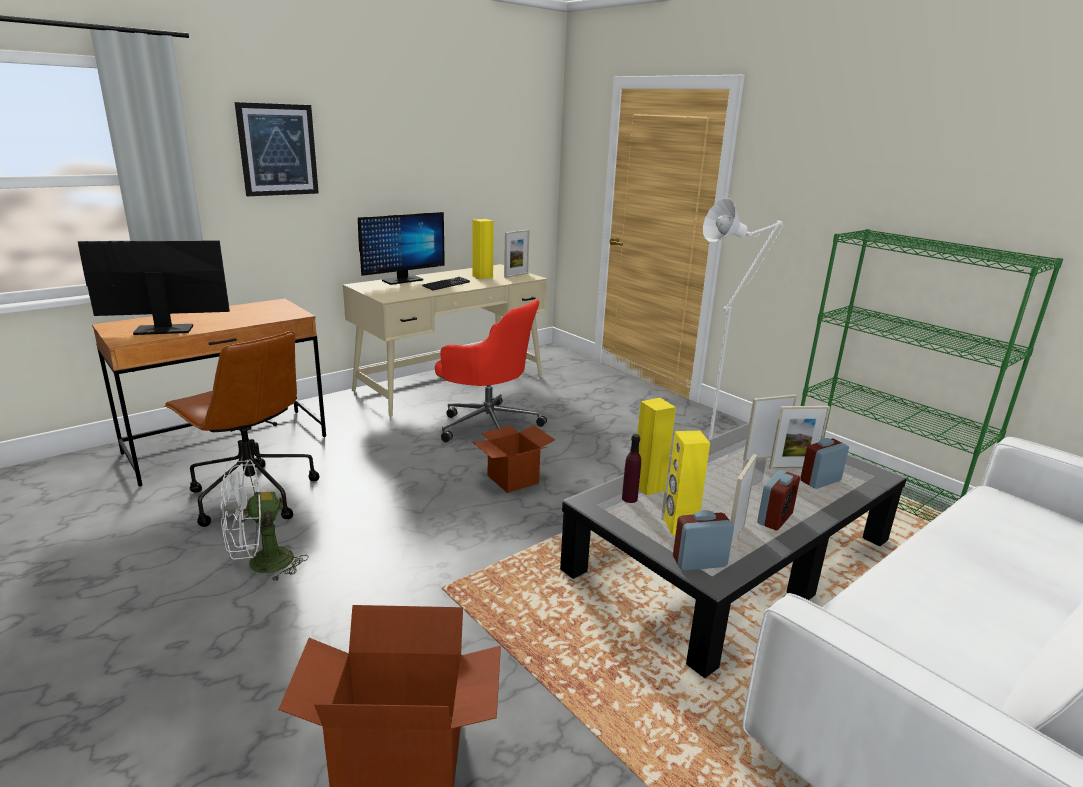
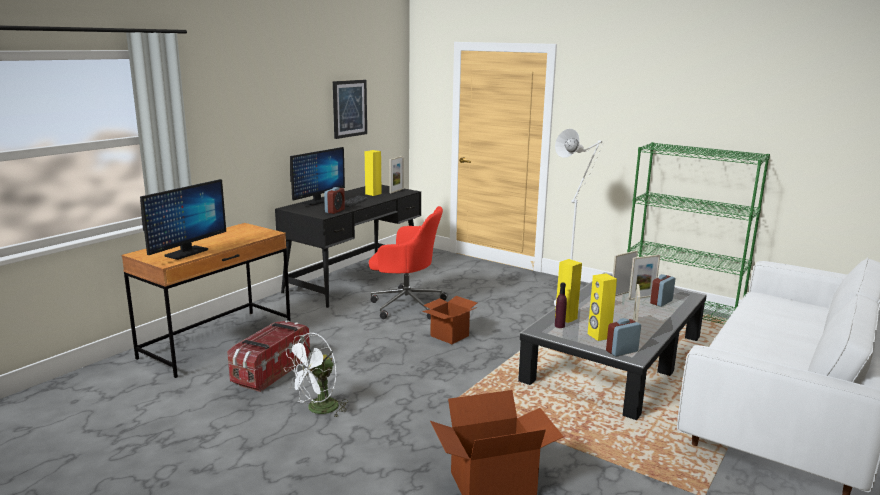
camera: 15 degrees left, 5 degrees down
monitor [78,240,230,335] -> monitor turned 150 degrees clockwise [140,179,226,260]
brown office chair [163,331,319,527] -> storage box [227,320,310,392]
picture [235,102,319,196] -> picture moved to [333,80,367,139]
beige desk [343,264,547,417] -> black desk [275,185,421,308]
alarm clock [757,470,800,530] -> alarm clock moved to [324,187,345,214]

